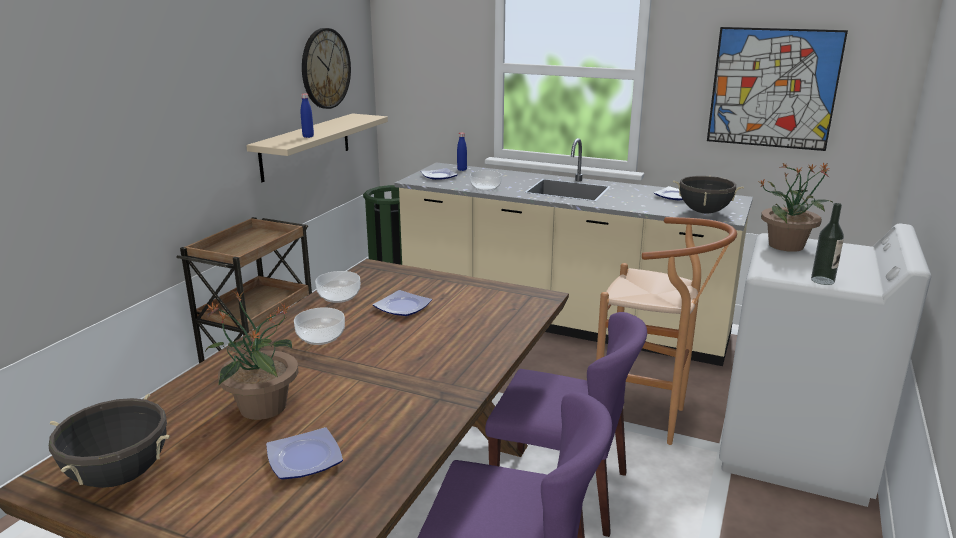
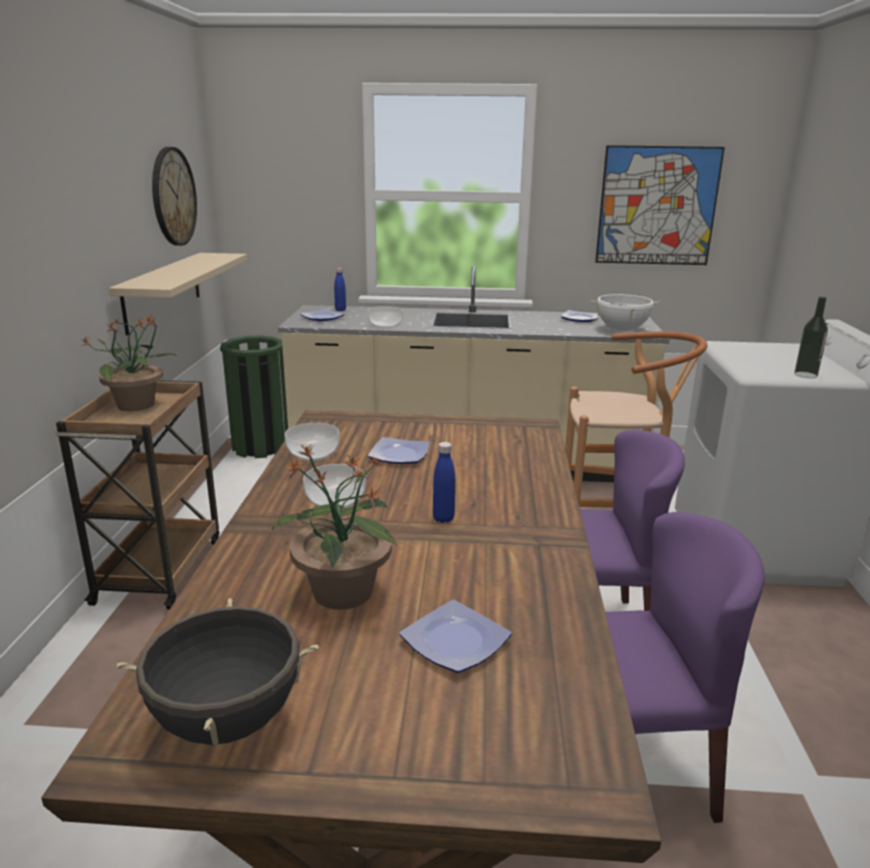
camera: 20 degrees left, 0 degrees up
blue bottle [301,94,314,138] -> blue bottle moved to [433,442,455,523]
black cooking pot [673,176,744,214] -> white cooking pot [591,294,660,331]
potted plant [758,162,832,252] -> potted plant moved to [81,316,177,411]

